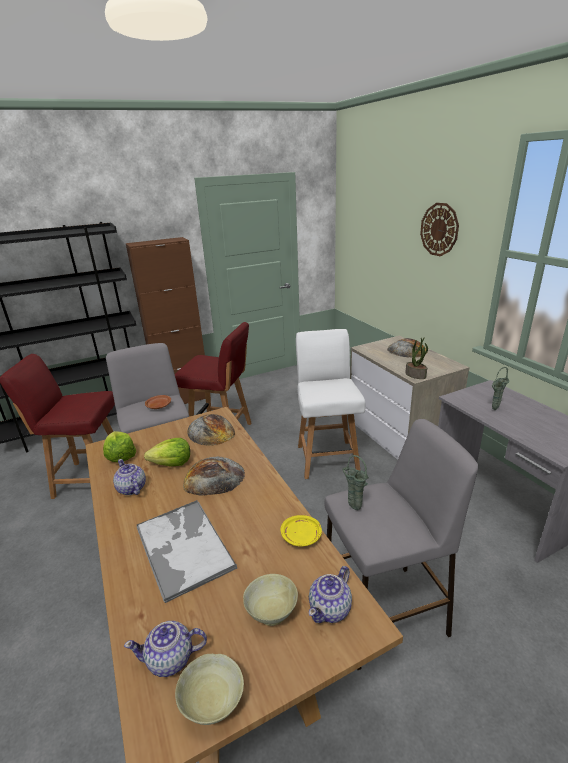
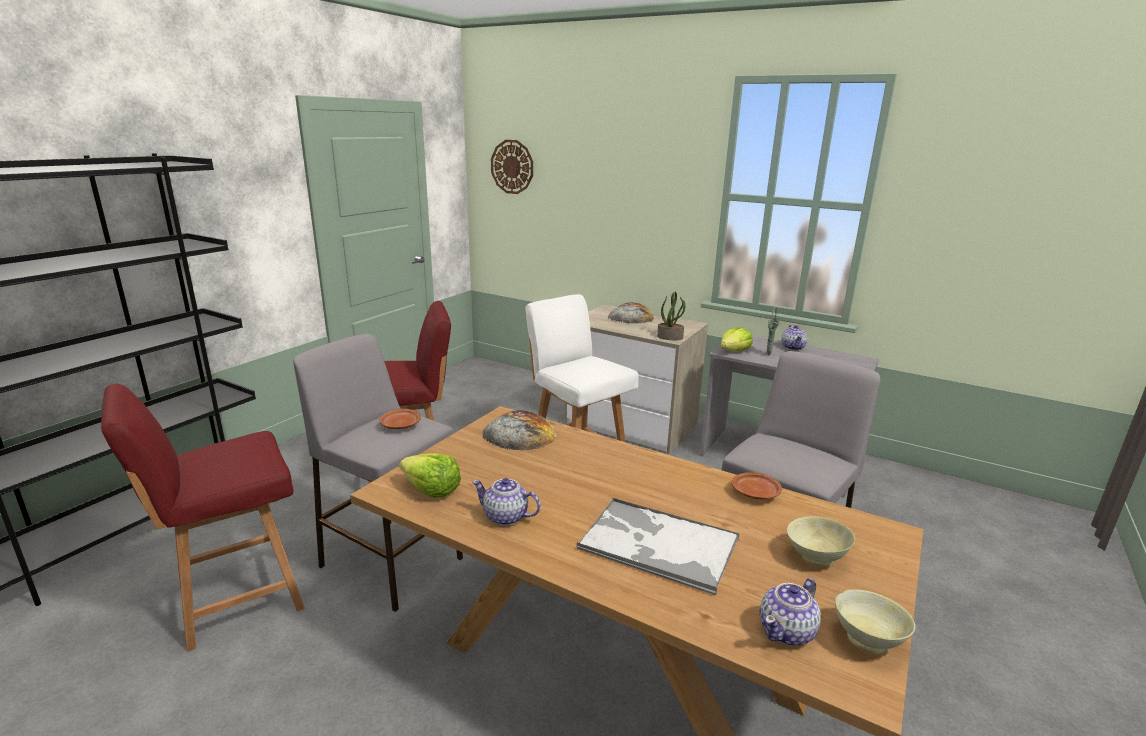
camera: 35 degrees left, 5 degrees down
brown cabinet [126,237,206,404] -> none
lettuce [144,438,190,467] -> lettuce moved to [720,327,753,351]
bread [183,457,245,496] -> none
yellow plate [281,515,322,547] -> brown plate [732,472,782,499]
teapot [309,566,352,623] -> teapot moved to [781,325,807,351]
green vase [342,455,369,510] -> none
wall clock [420,203,459,256] -> wall clock moved to [491,140,533,194]

